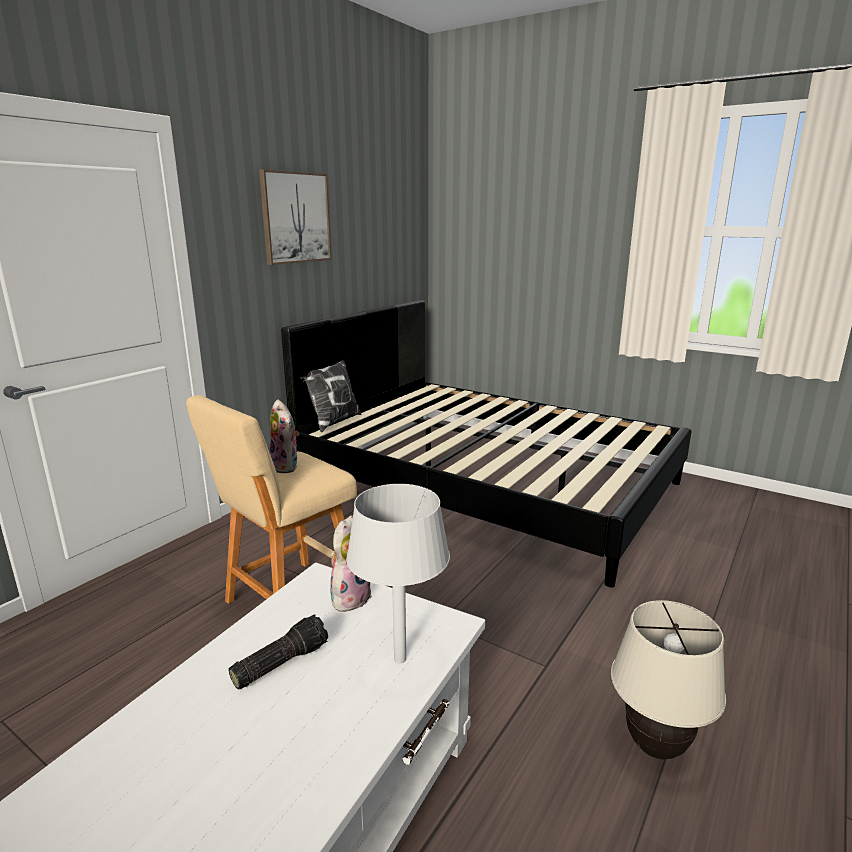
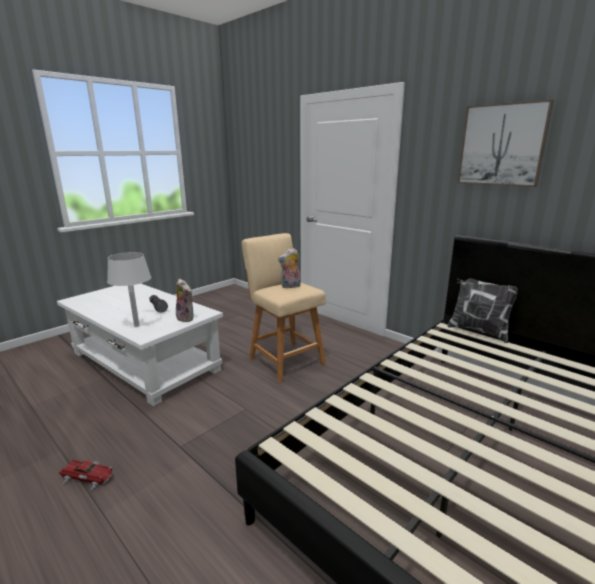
camera: 100 degrees right, 0 degrees up
beige table lamp [611,600,726,759] -> toy car [59,459,112,489]

